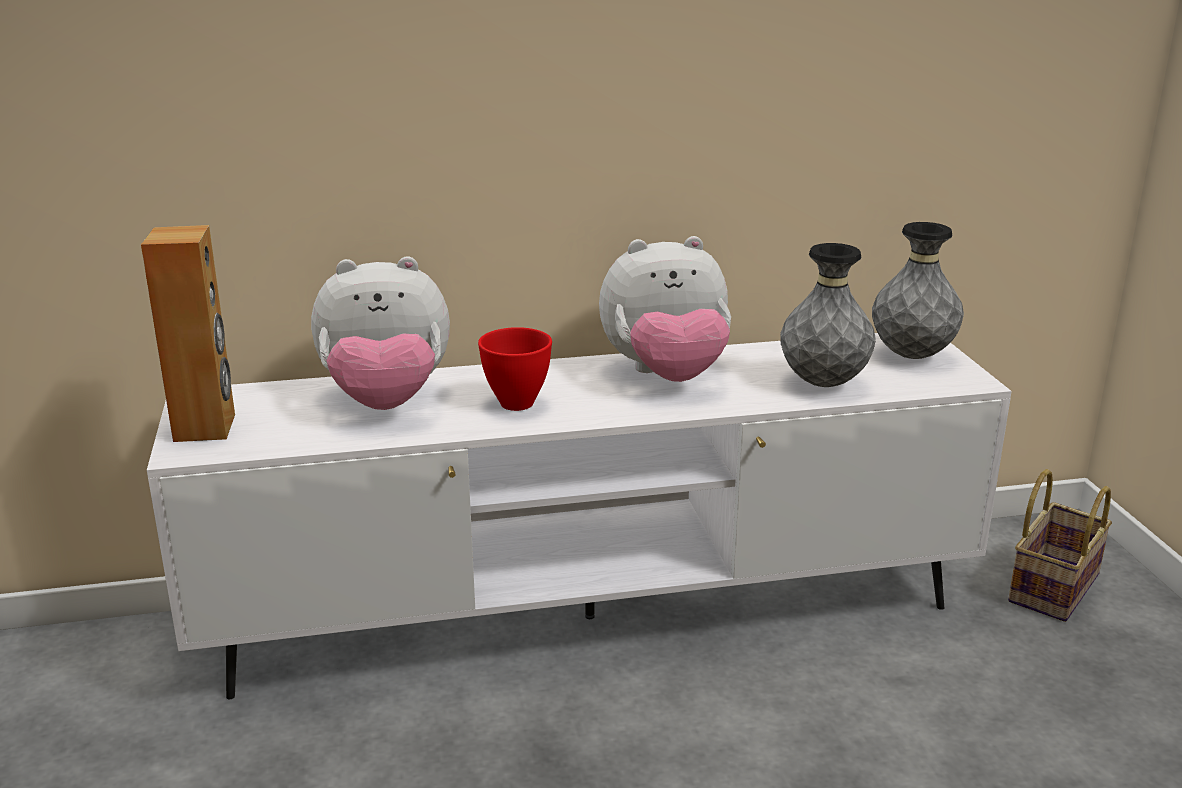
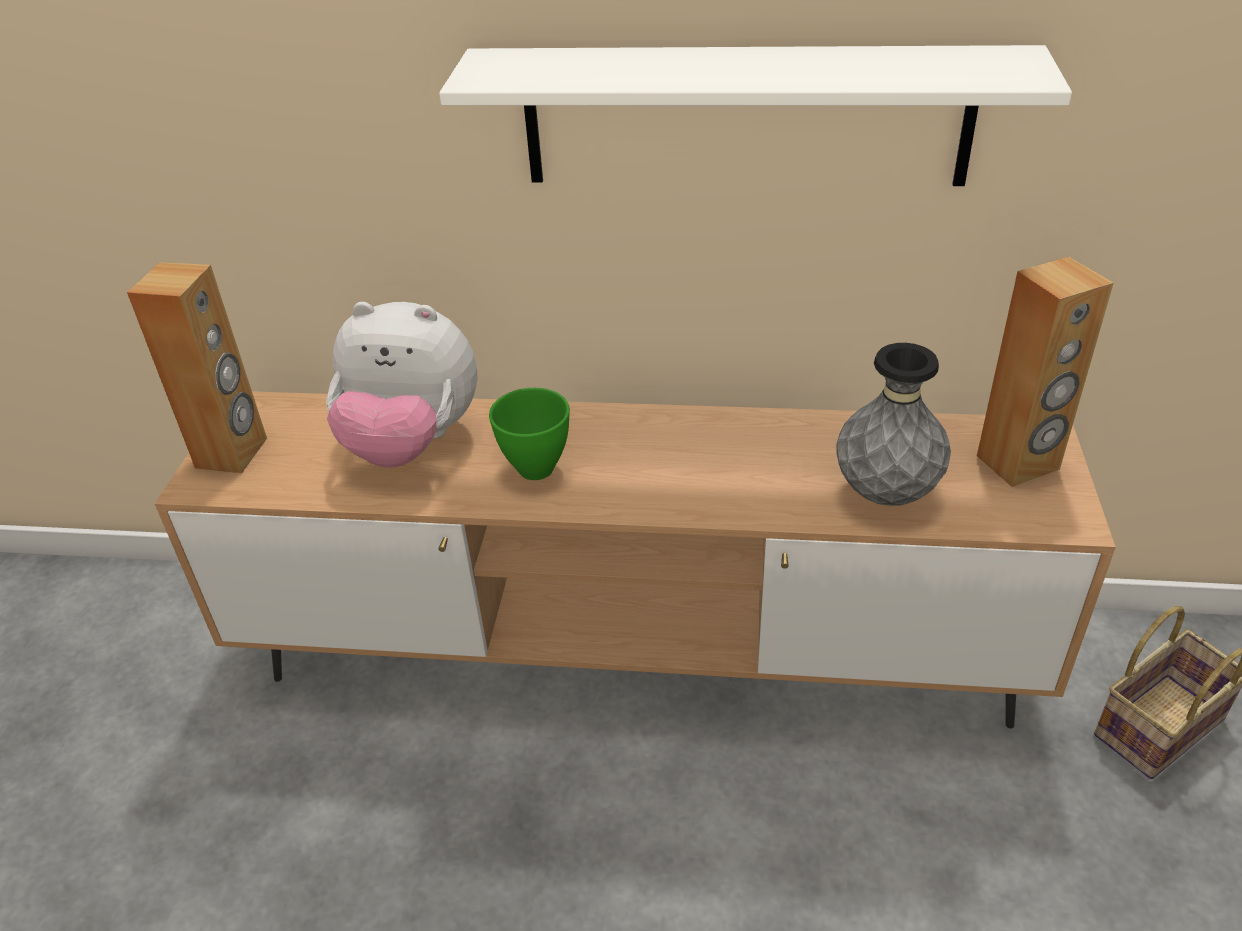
camera: 20 degrees right, 15 degrees up
white tv stand [147,333,1012,700] -> brown tv stand [155,391,1116,729]
red bowl [478,327,552,411] -> green bowl [489,388,570,480]
plush toy [599,236,731,382] -> none
grey vase [872,222,964,359] -> brown speaker [977,257,1114,487]
none -> white shelf [439,45,1072,186]

